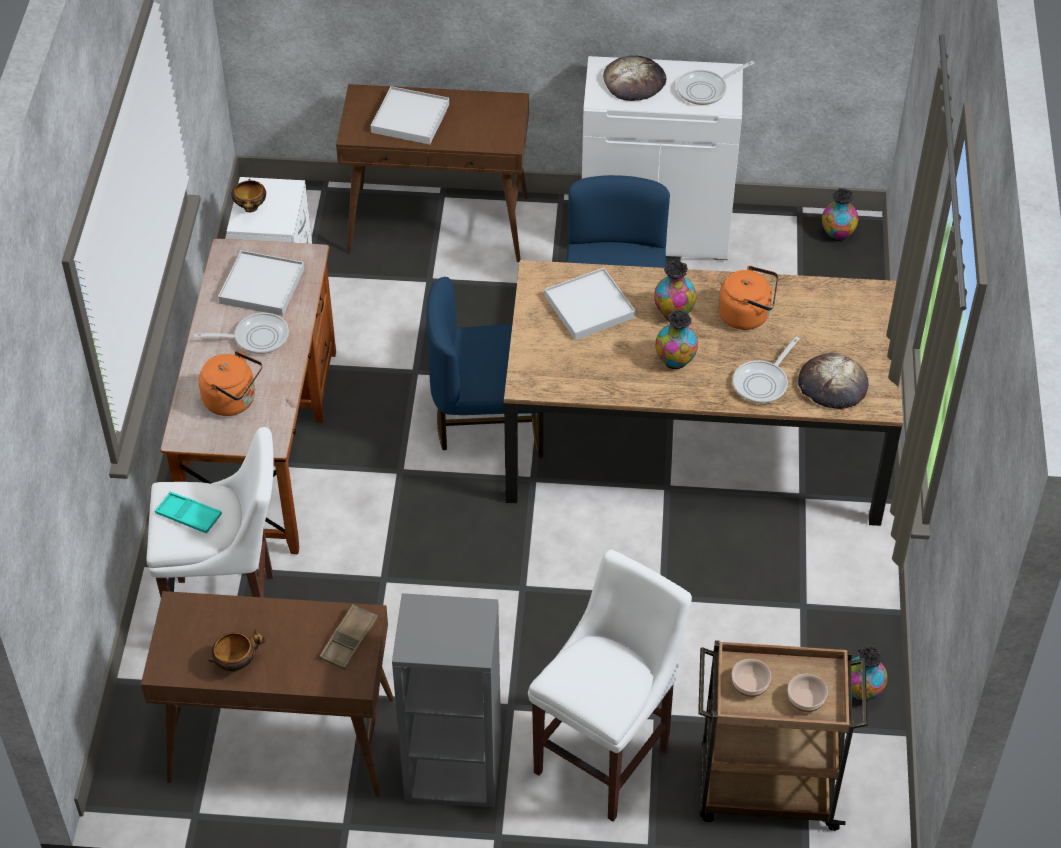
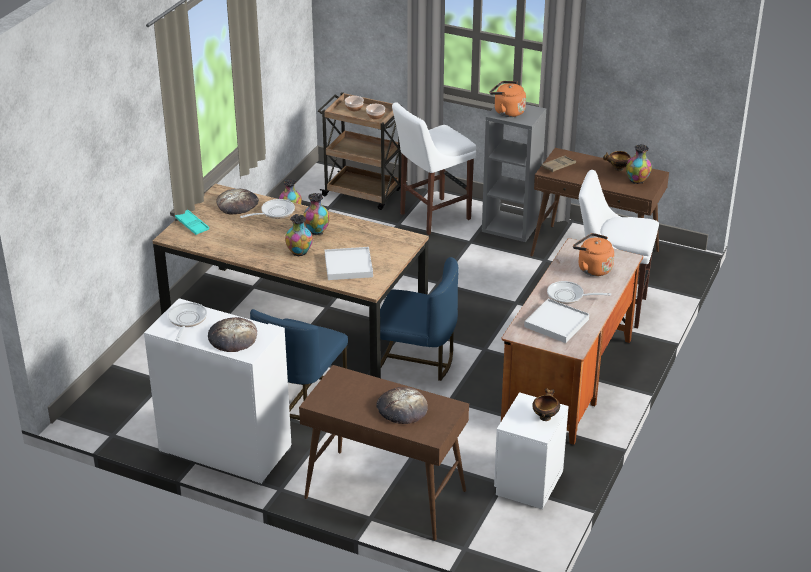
camera: 160 degrees left, 15 degrees down
turquoise tray [155,492,222,534] -> turquoise tray moved to [175,210,209,235]
white tray [371,86,449,145] -> bread [376,387,428,424]
frying pan [677,61,754,105] -> frying pan turned 75 degrees counterclockwise [168,302,207,341]
orange kettle [718,266,778,330] -> orange kettle moved to [489,81,526,117]
vase [822,188,859,241] -> vase moved to [626,144,652,184]

